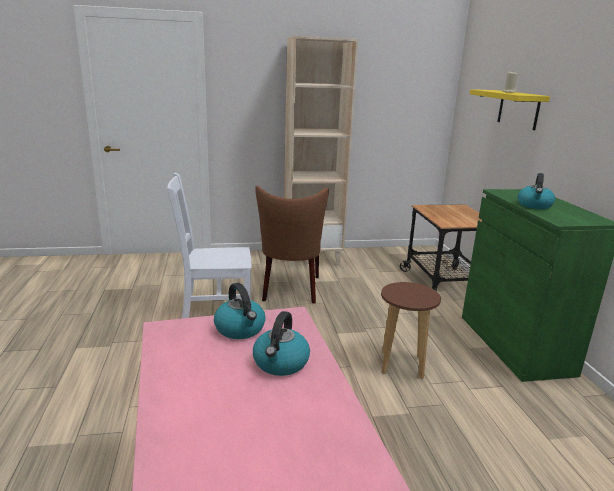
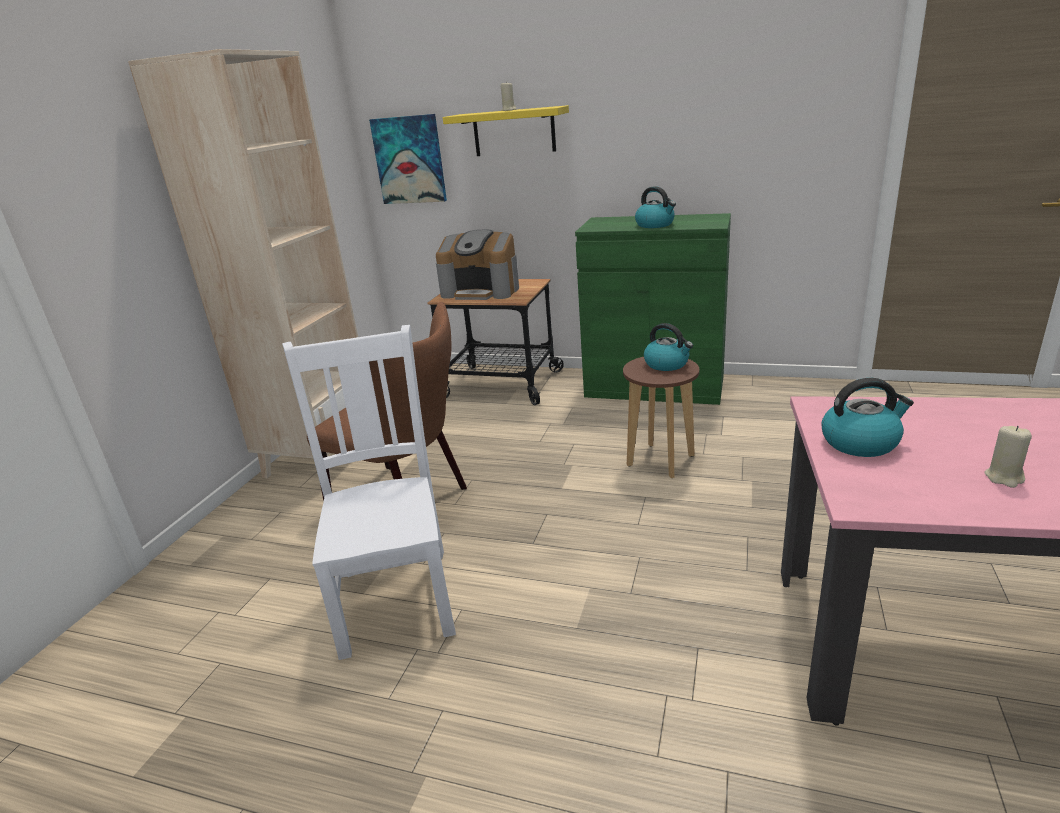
camera: 60 degrees left, 5 degrees up
white chair [167,173,251,318] -> white chair turned 150 degrees clockwise [282,325,456,660]
kettle [253,311,310,376] -> kettle moved to [644,323,693,371]
none -> picture [369,114,447,204]
none -> coffee machine [436,230,519,300]
none -> beige candle [985,426,1032,488]

